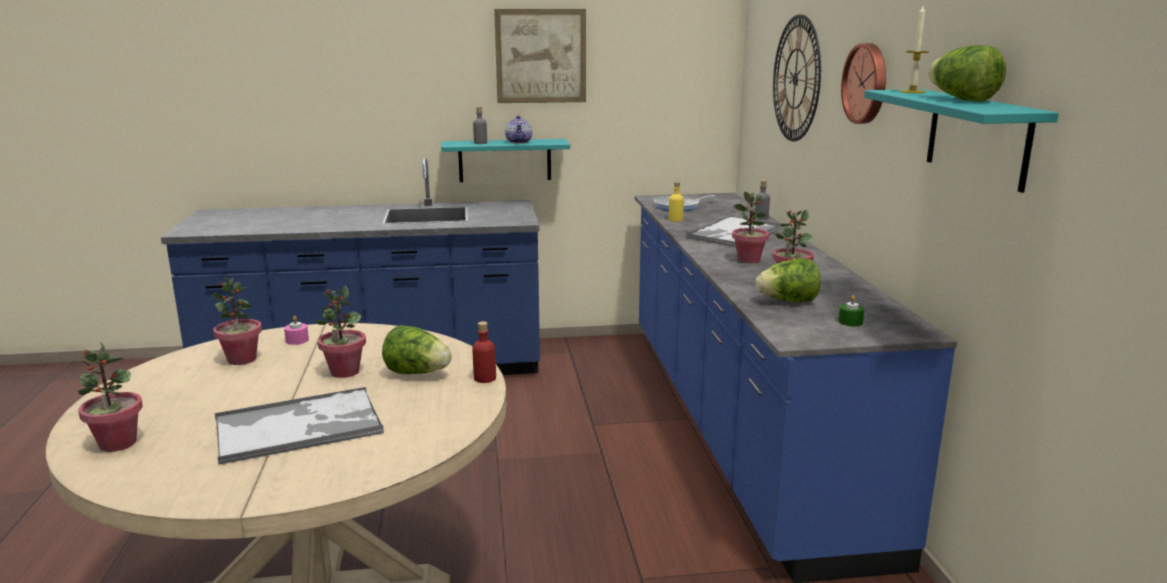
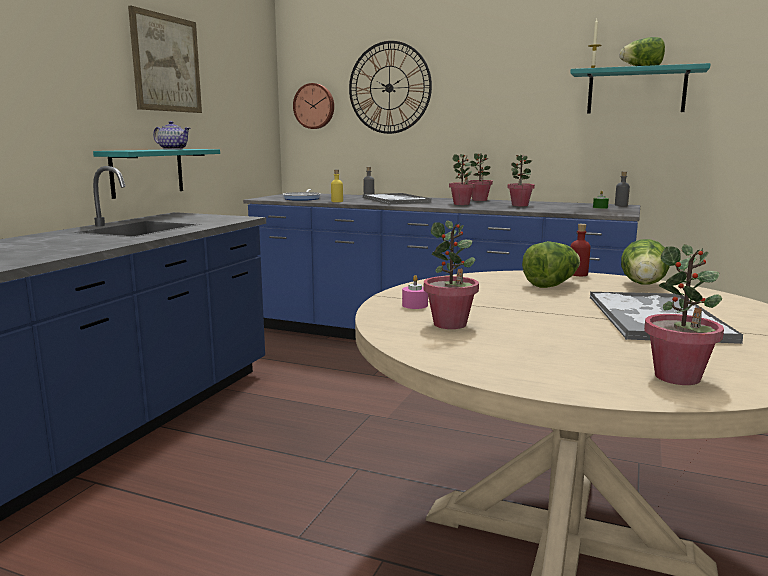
camera: 60 degrees left, 5 degrees down
potted plant [315,285,366,378] -> potted plant moved to [468,153,493,201]
grey bottle [473,107,487,144] -> grey bottle moved to [615,171,630,206]
lettuce [755,258,821,302] -> lettuce moved to [621,239,669,285]
wall clock [841,43,886,124] -> wall clock moved to [293,83,334,129]

